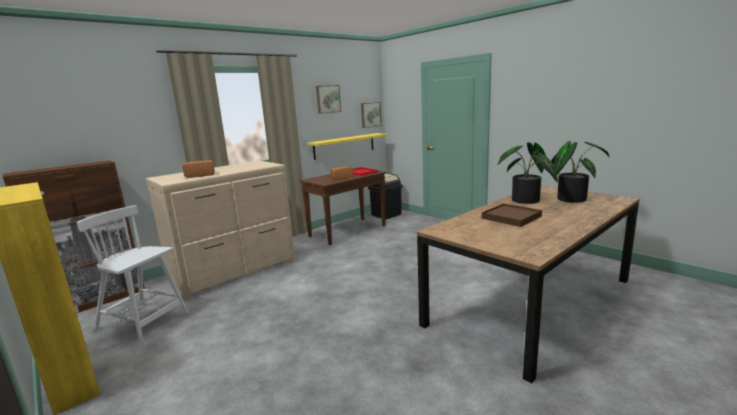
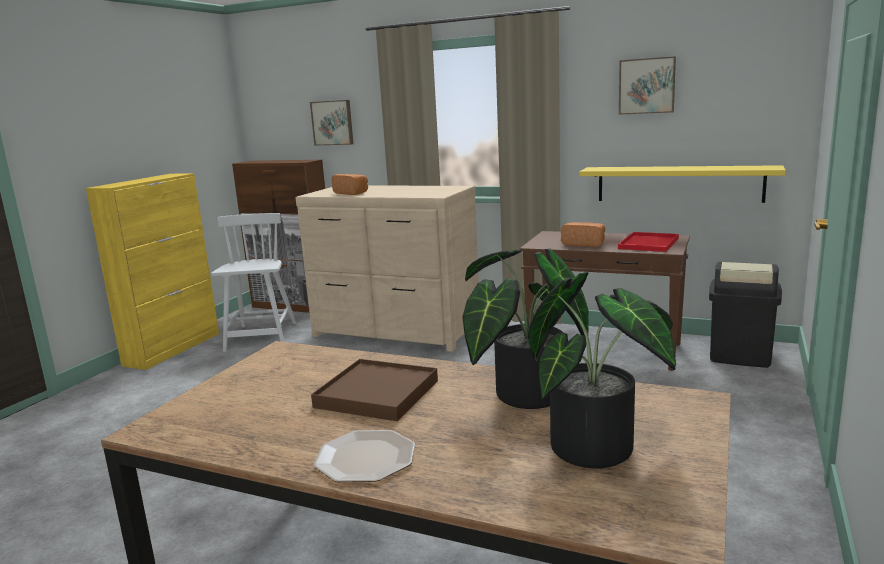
camera: 65 degrees right, 0 degrees up
picture [361,102,382,128] -> picture moved to [310,100,353,146]
none -> plate [313,430,415,482]

